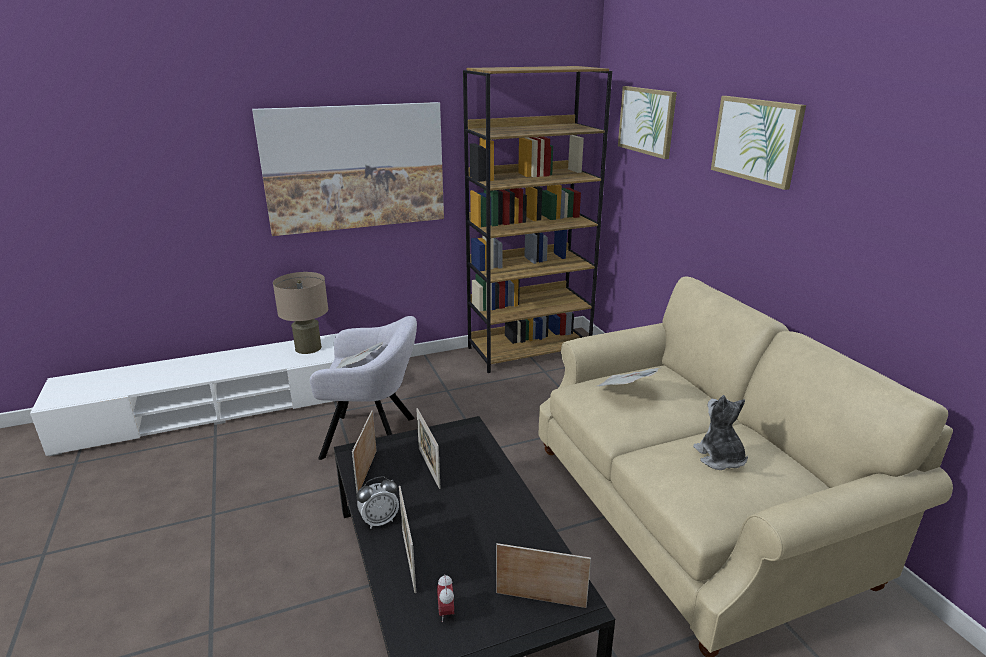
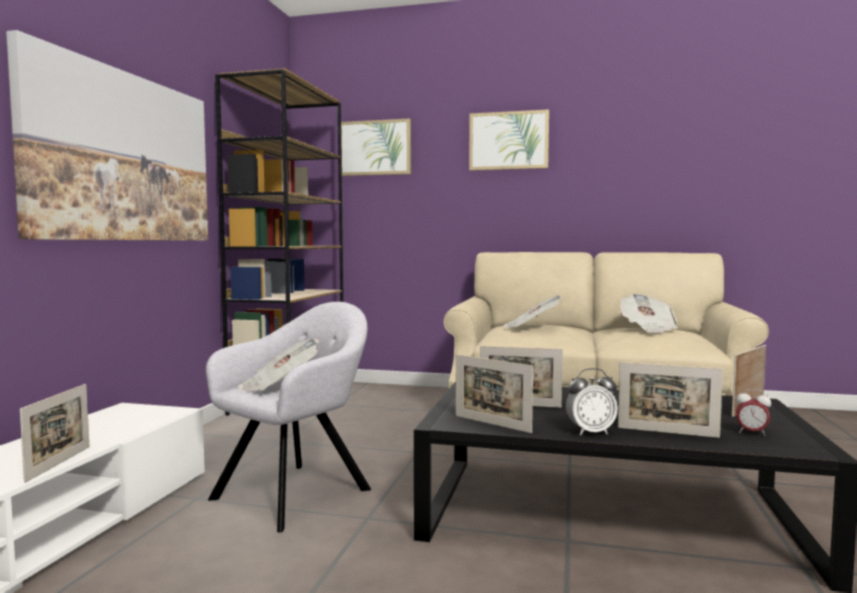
camera: 55 degrees left, 20 degrees down
beige table lamp [273,272,328,354] -> none
alarm clock [357,476,399,529] -> alarm clock turned 75 degrees clockwise [566,368,618,435]
plush toy [693,395,748,470] -> newspaper [620,294,678,334]
none -> picture frame [20,384,90,483]

